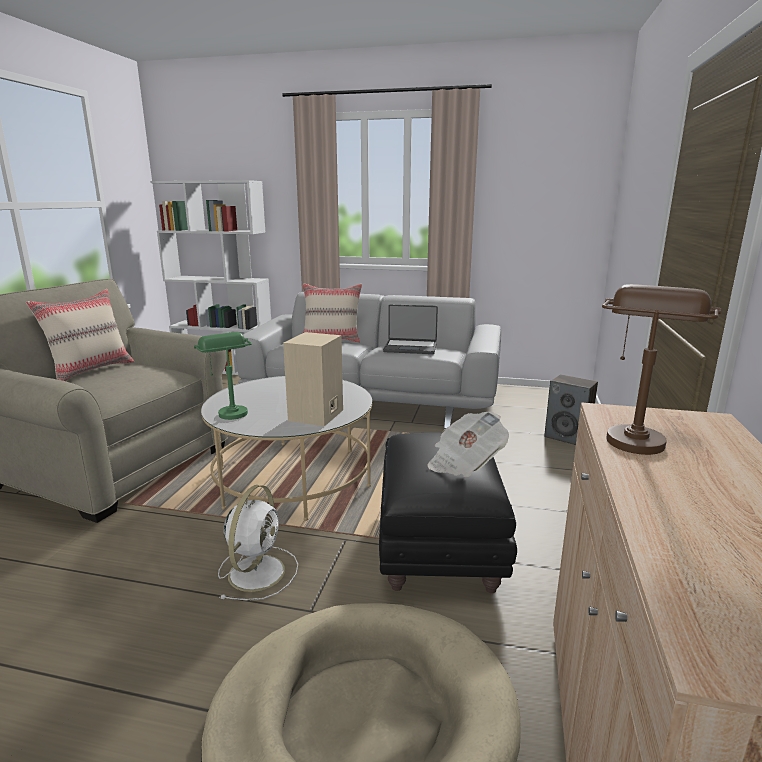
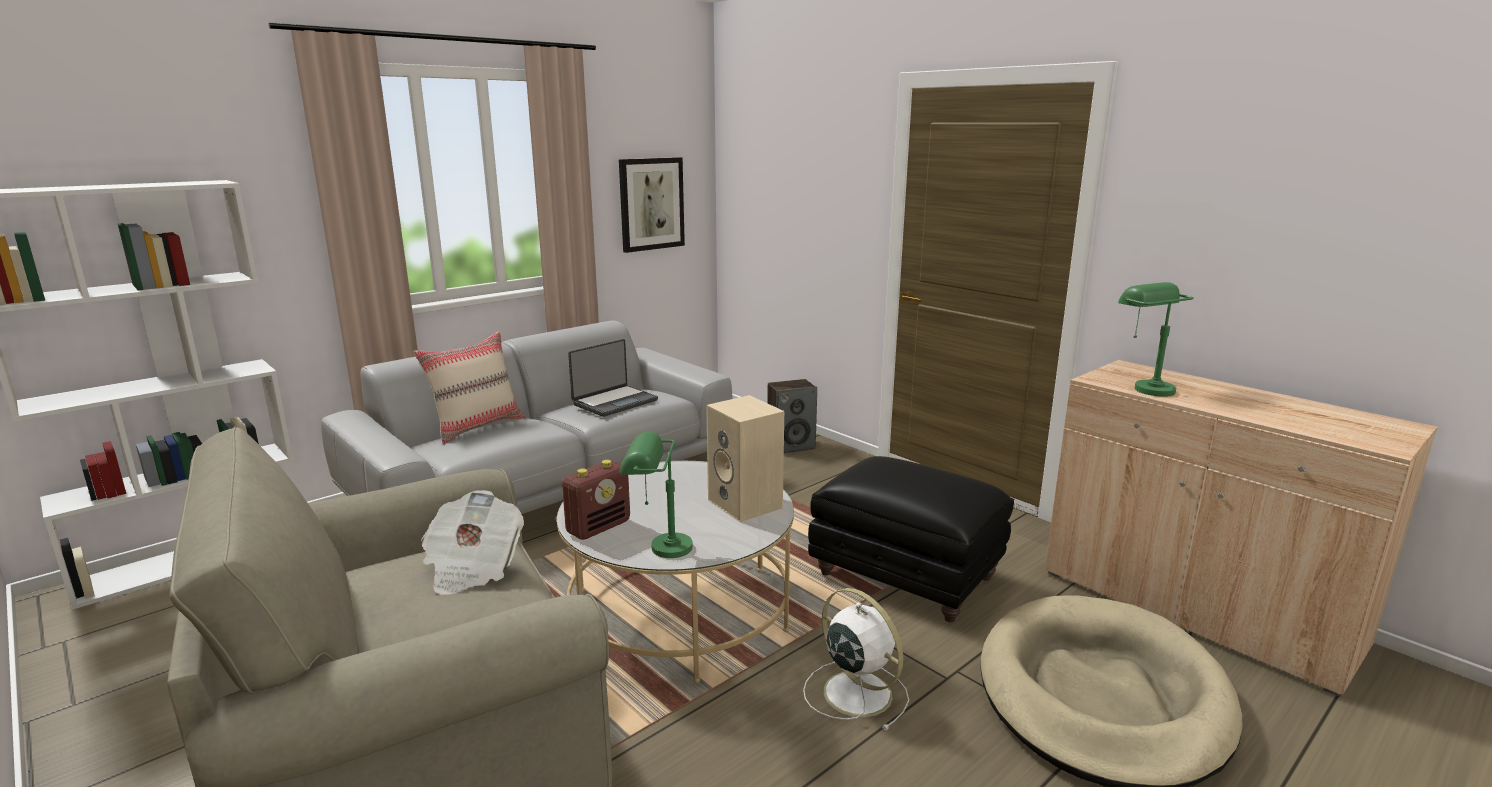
camera: 55 degrees left, 0 degrees up
beige pillow [26,289,134,381] -> none
newspaper [427,412,509,477] -> newspaper moved to [421,490,524,595]
brown table lamp [602,284,721,455] -> green table lamp [1118,282,1194,397]
none -> radio [562,460,630,540]
none -> picture [619,157,685,253]

